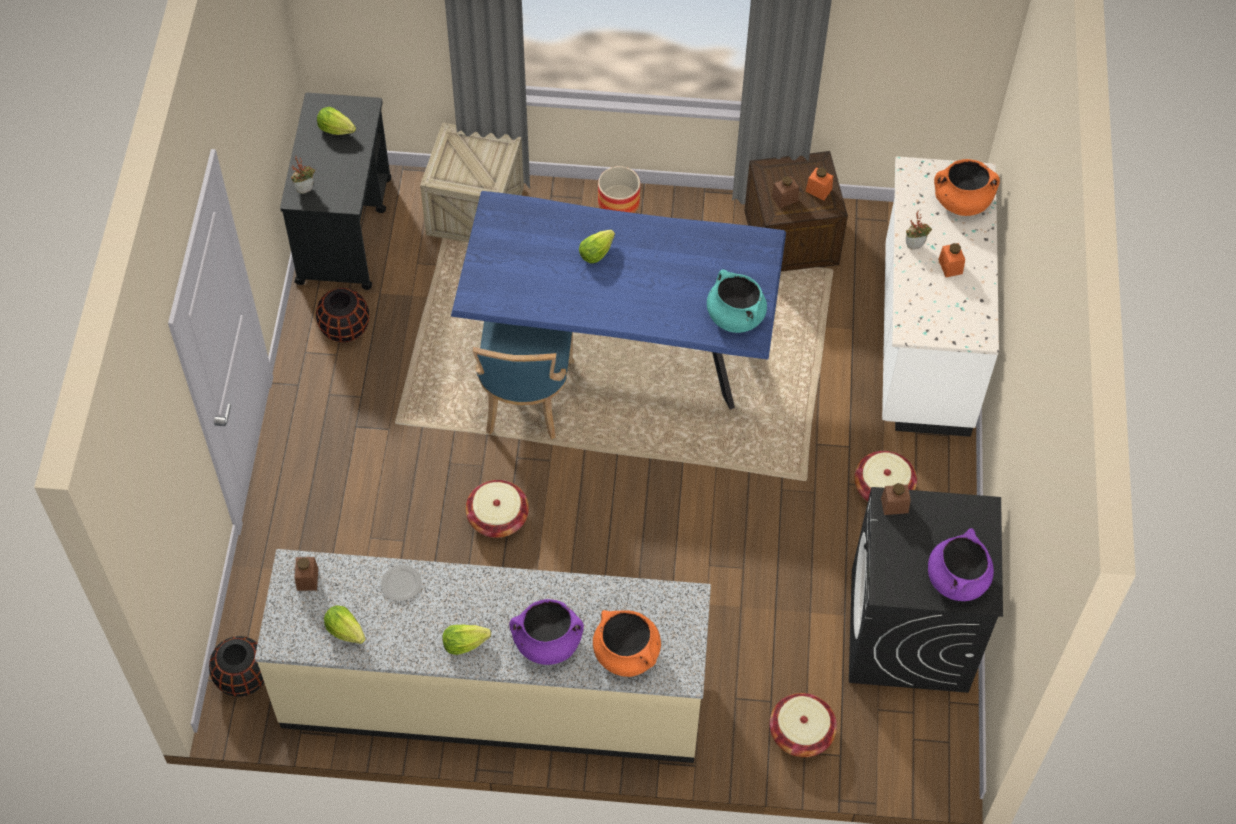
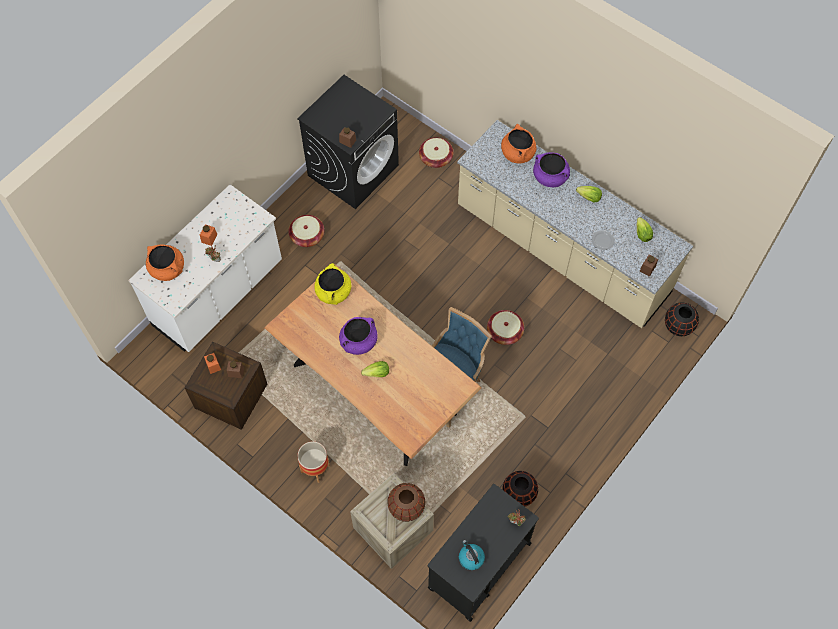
camera: 145 degrees left, 5 degrees up
lettuce [317,107,356,135] -> kettle [459,540,485,570]
blue dining table [451,191,786,409] -> brown dining table [265,264,482,466]
turquoise cooking pot [707,270,767,333] -> yellow cooking pot [314,263,351,305]
purple cooking pot [928,528,994,601] -> purple cooking pot moved to [339,317,378,355]
none -> brown vase [387,483,425,522]

